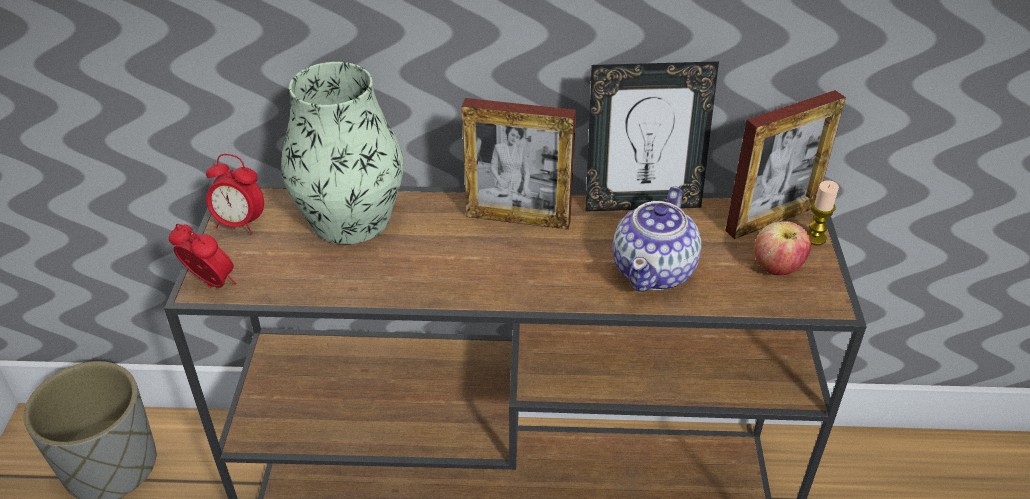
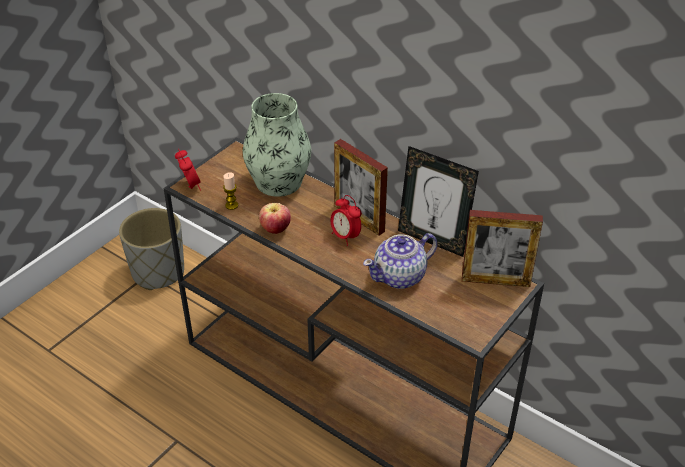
camera: 35 degrees right, 0 degrees up
alarm clock [206,154,264,234] -> alarm clock moved to [330,195,362,246]
apple [754,221,811,275] -> apple moved to [259,203,291,234]
candle [807,180,839,245] -> candle moved to [223,172,238,210]

